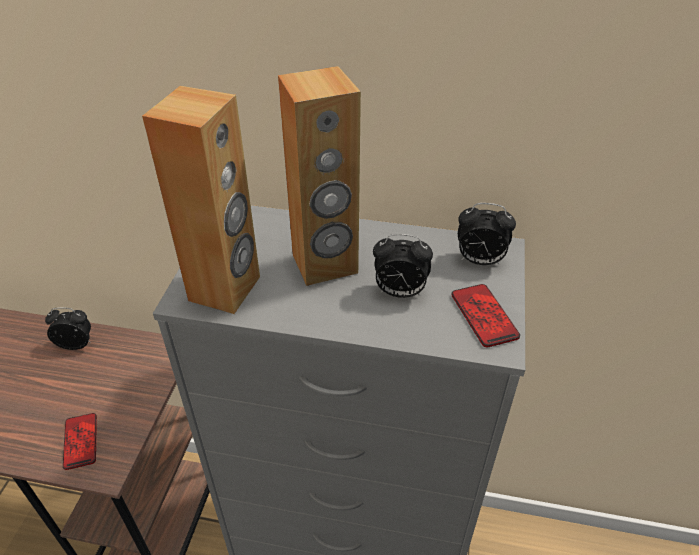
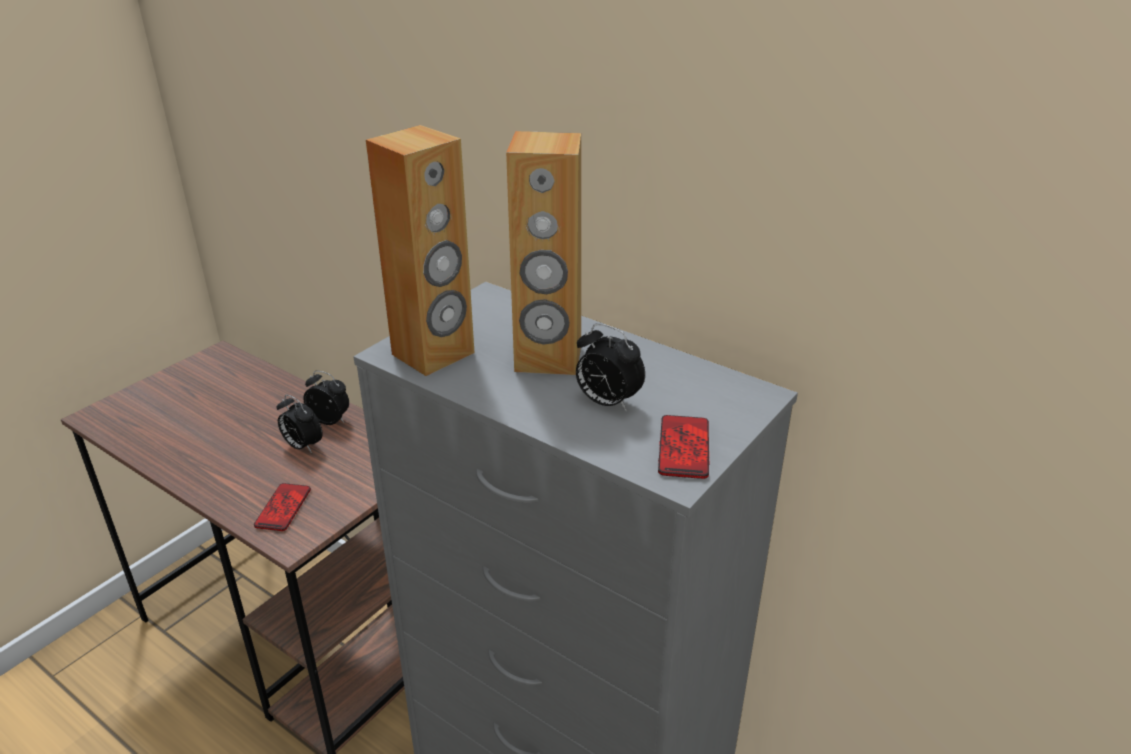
camera: 25 degrees right, 10 degrees down
alarm clock [458,203,516,265] -> alarm clock moved to [277,395,323,453]

